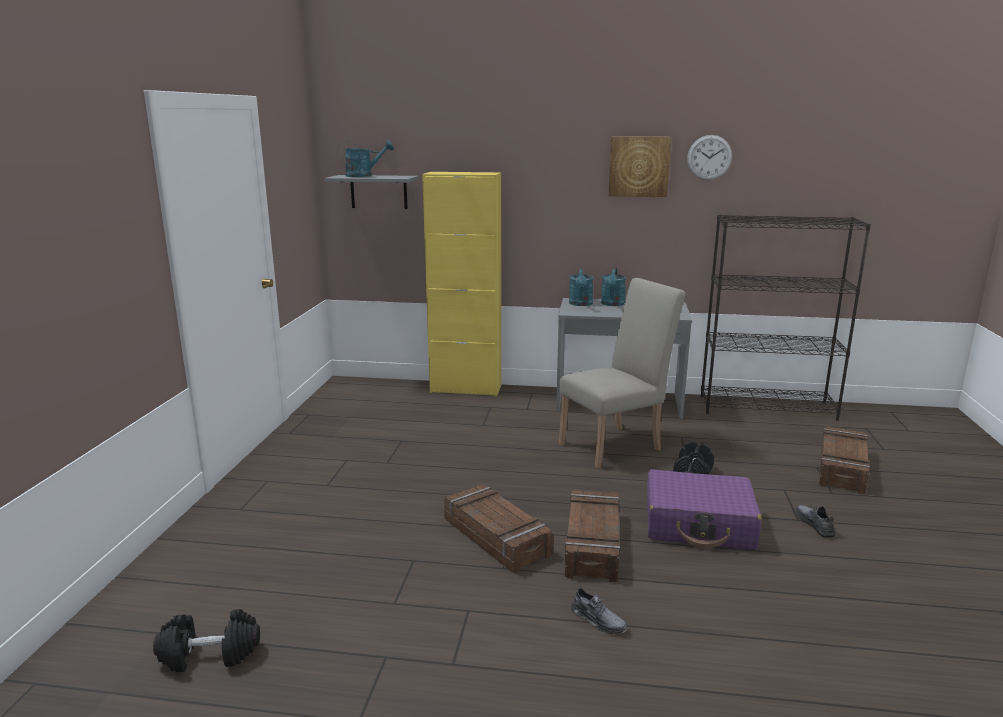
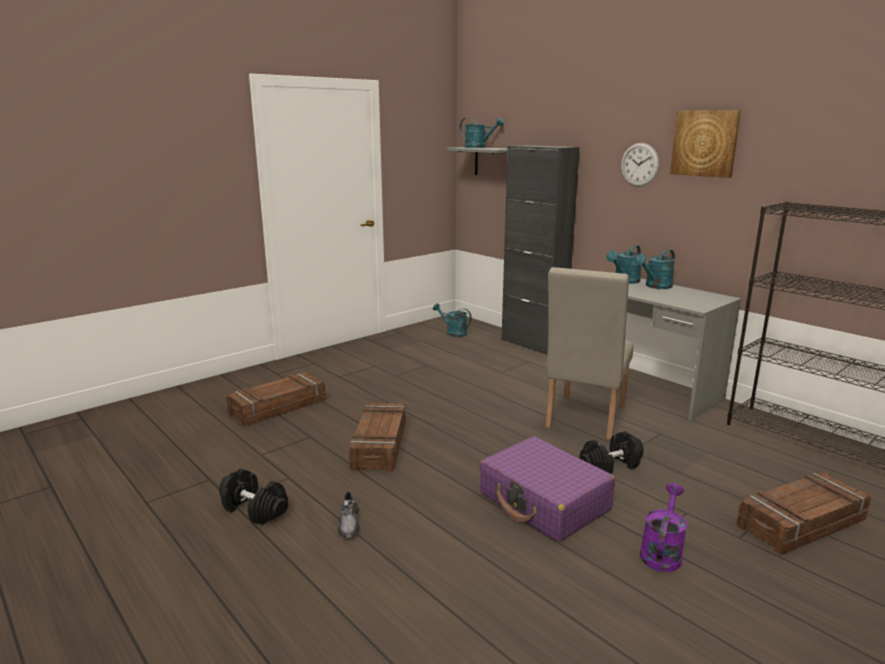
camera: 40 degrees right, 0 degrees up
black dumbbell [153,609,260,672] -> black dumbbell moved to [219,469,288,525]
yellow cabinet [422,172,501,396] -> black cabinet [501,145,579,354]
beige chair [559,278,685,469] -> beige chair turned 105 degrees clockwise [545,267,633,440]
crate [565,489,620,582] -> crate moved to [226,372,326,426]
wall clock [687,135,732,180] -> wall clock moved to [621,143,659,187]
grey shoe [796,505,836,538] -> purple watering can [640,483,687,572]
none -> turquoise watering can [433,303,472,337]

